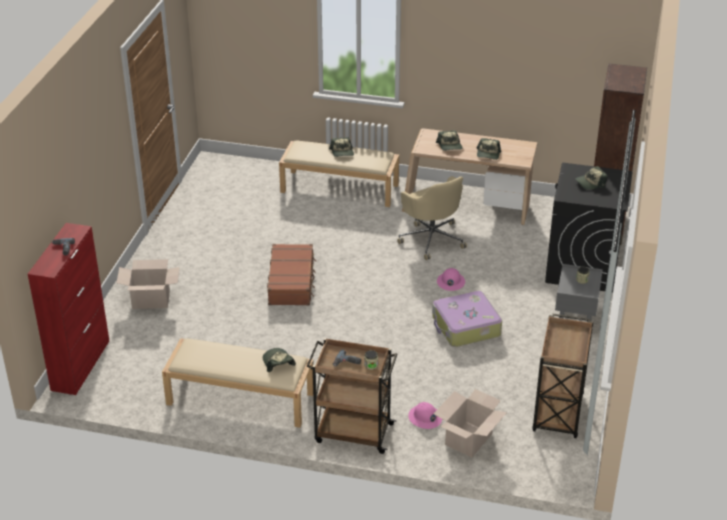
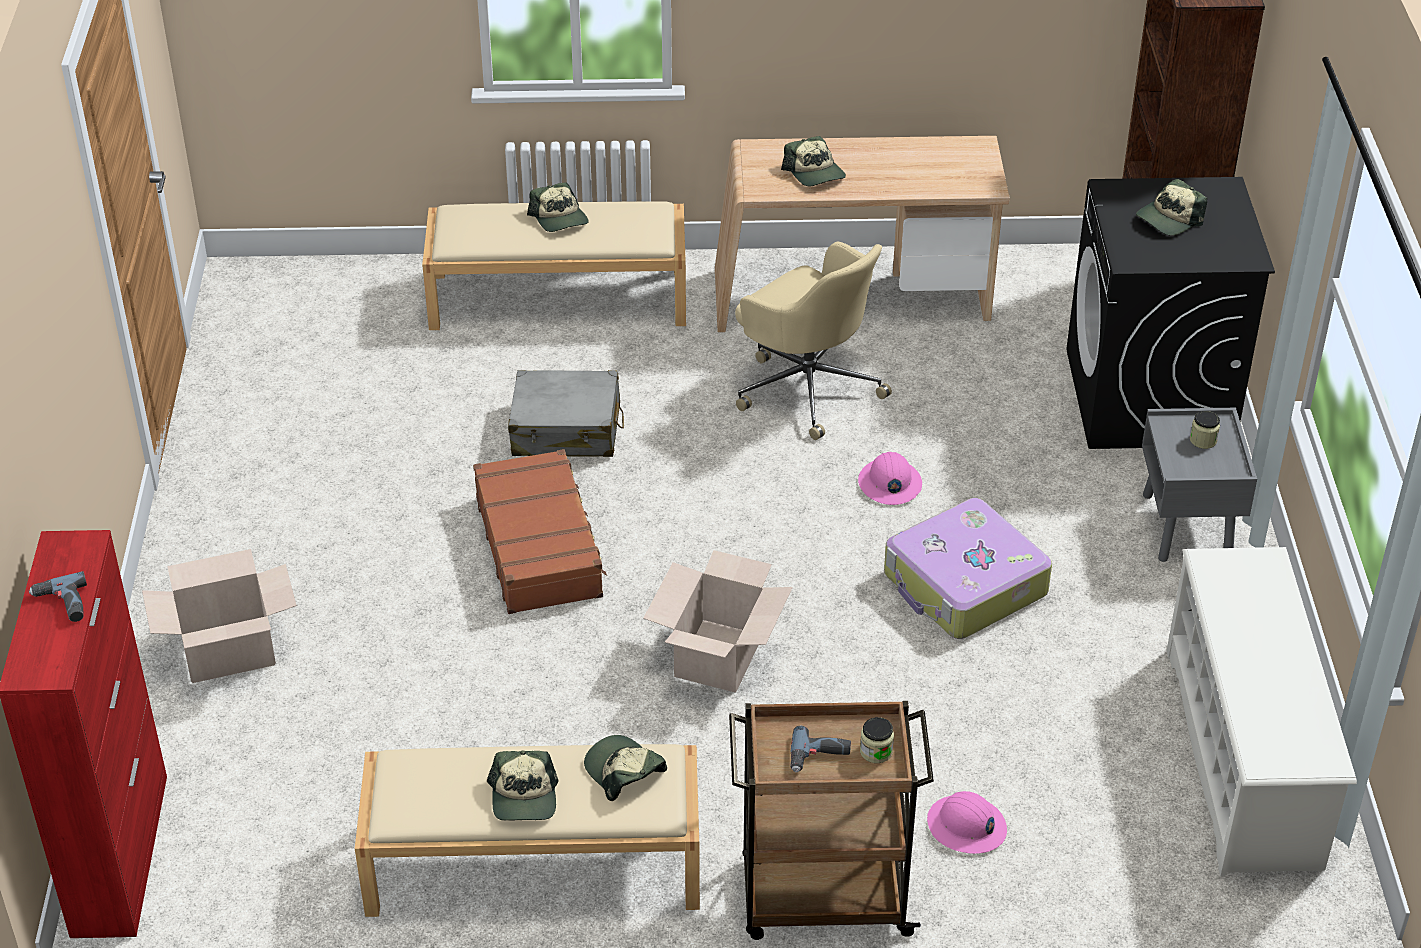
camera: 15 degrees left, 5 degrees up
cardboard box [434,389,507,457] -> cardboard box moved to [643,550,793,693]
cap [477,138,501,160] -> cap moved to [487,751,558,821]
brown cart [532,314,593,438] -> white shoe rack [1167,547,1357,877]
none -> grey suitcase [508,370,624,457]

